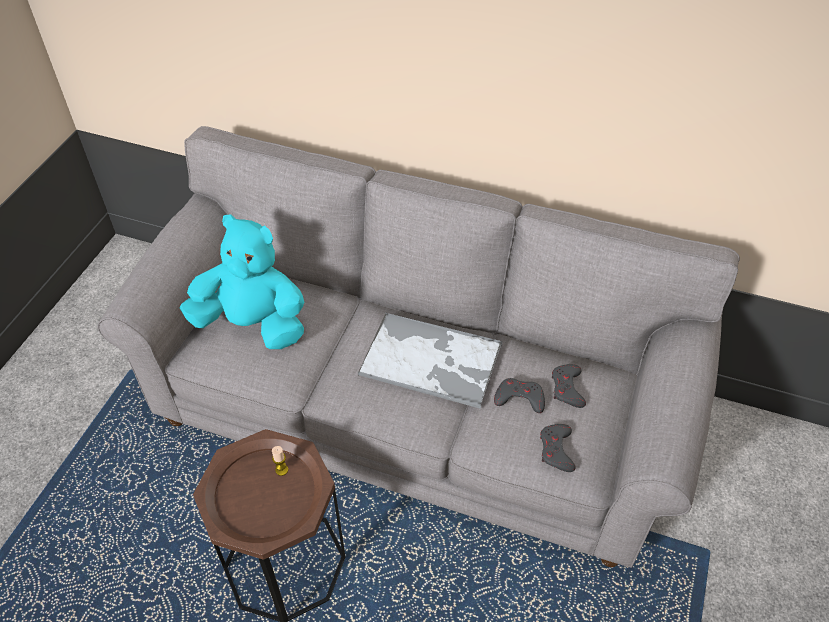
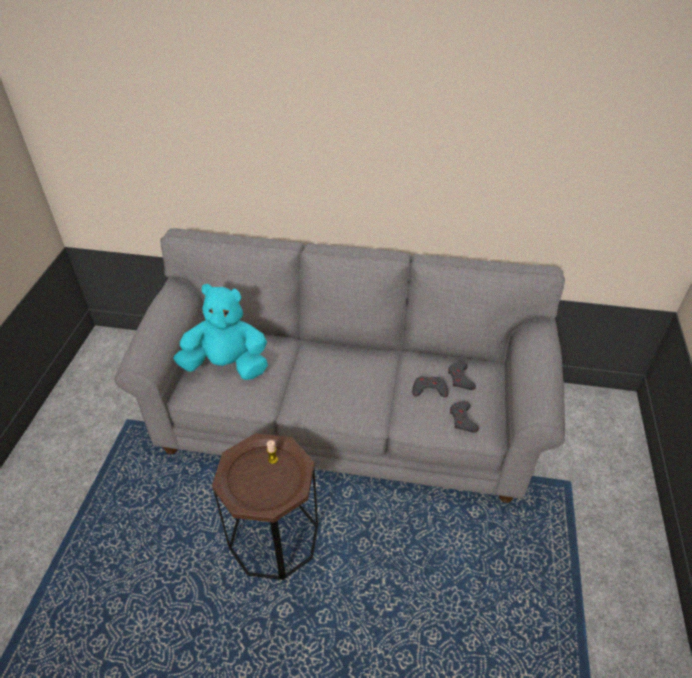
camera: 10 degrees left, 5 degrees down
tray [357,312,503,408] -> none

